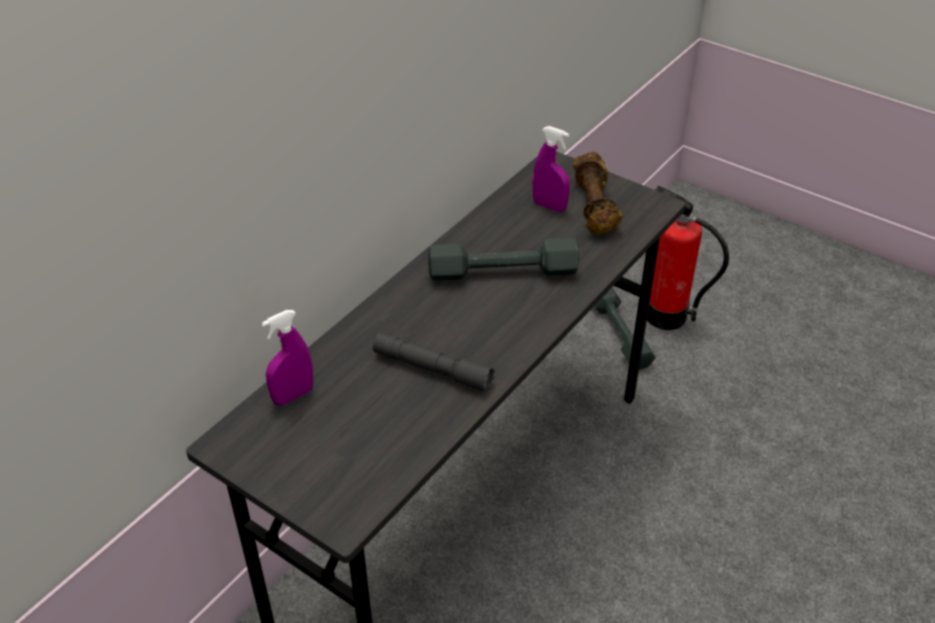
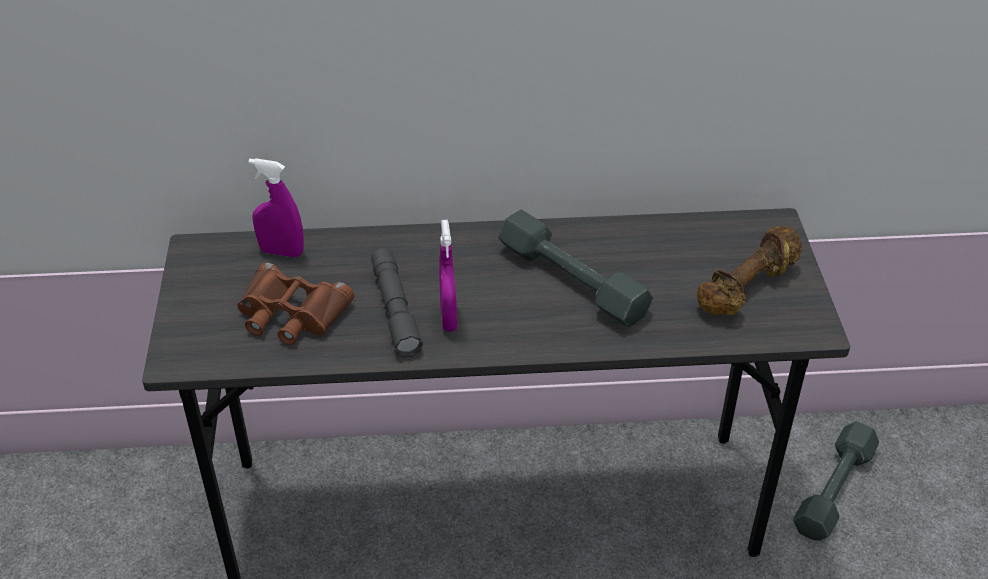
camera: 50 degrees right, 0 degrees up
purple spray bottle [532,126,570,212] -> purple spray bottle moved to [439,220,457,332]
fire extinguisher [647,186,729,330] -> none
none -> brown binoculars [237,263,354,345]

